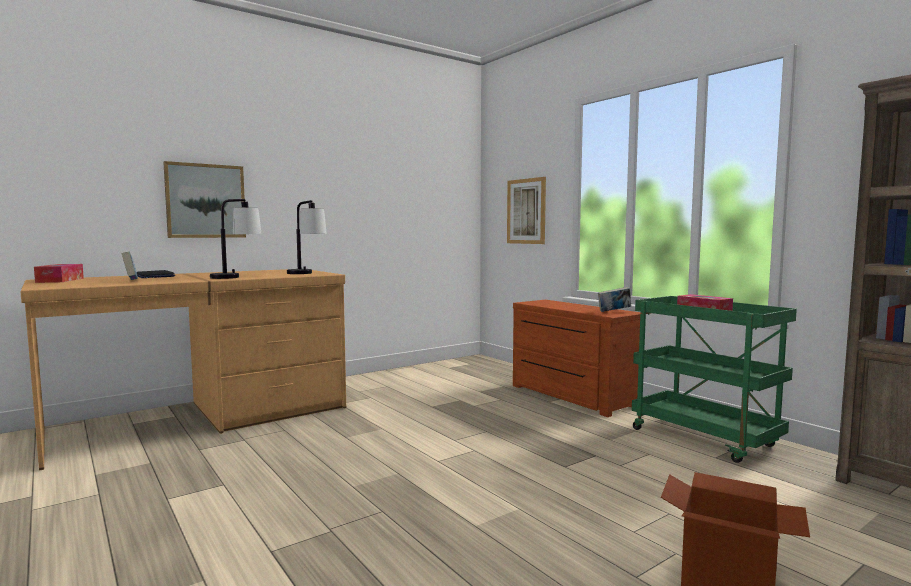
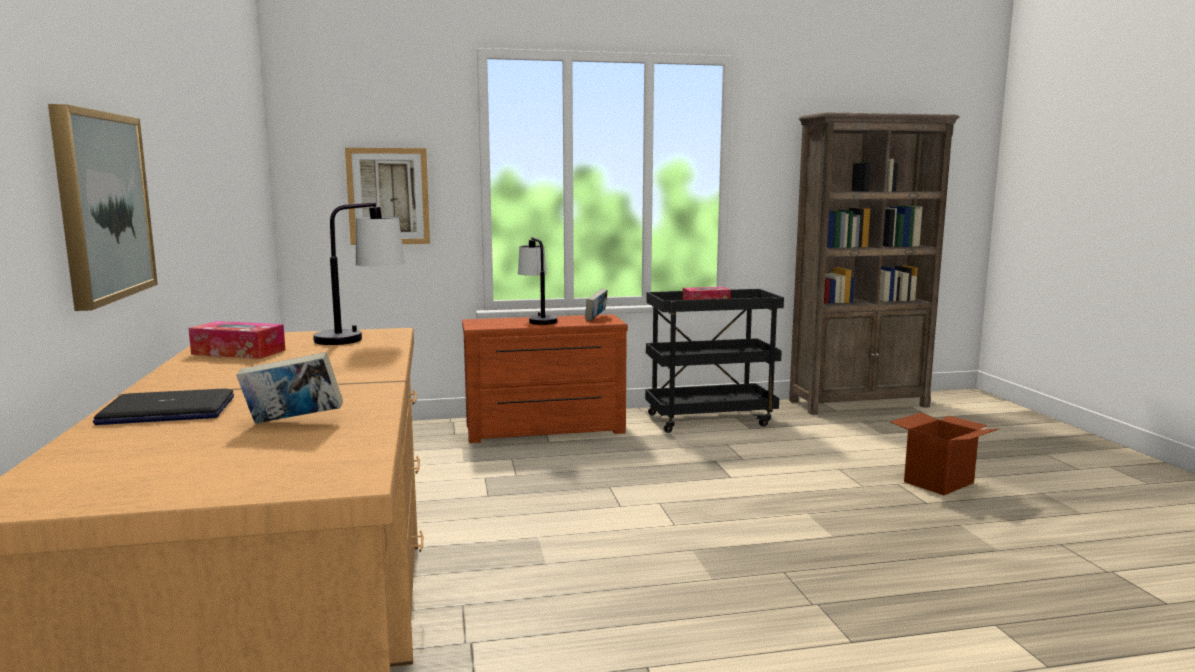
camera: 65 degrees left, 5 degrees up
tissue box [34,264,84,283] -> tissue box moved to [189,321,285,359]
table lamp [210,199,262,279] -> table lamp moved to [518,237,557,325]
green cart [632,296,797,463] -> black cart [645,289,784,433]

